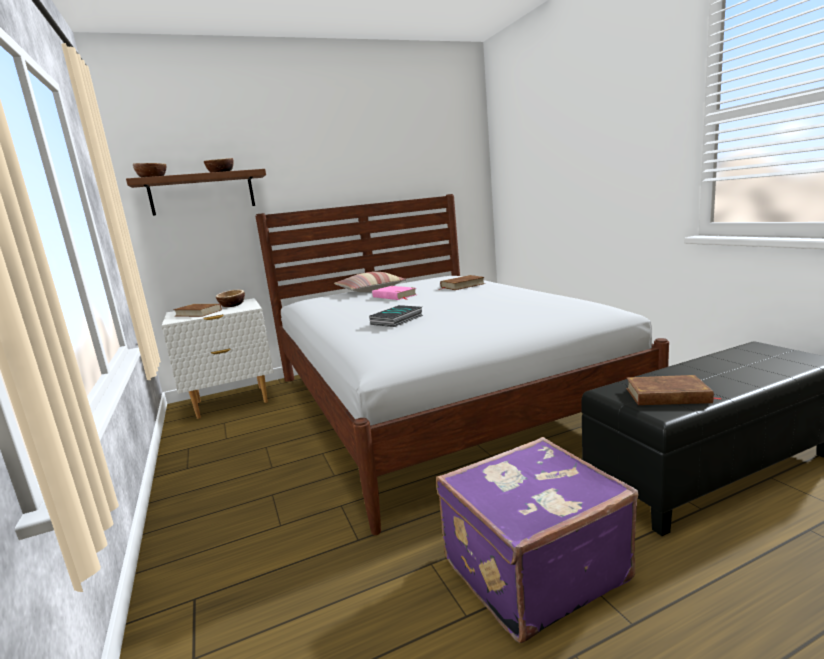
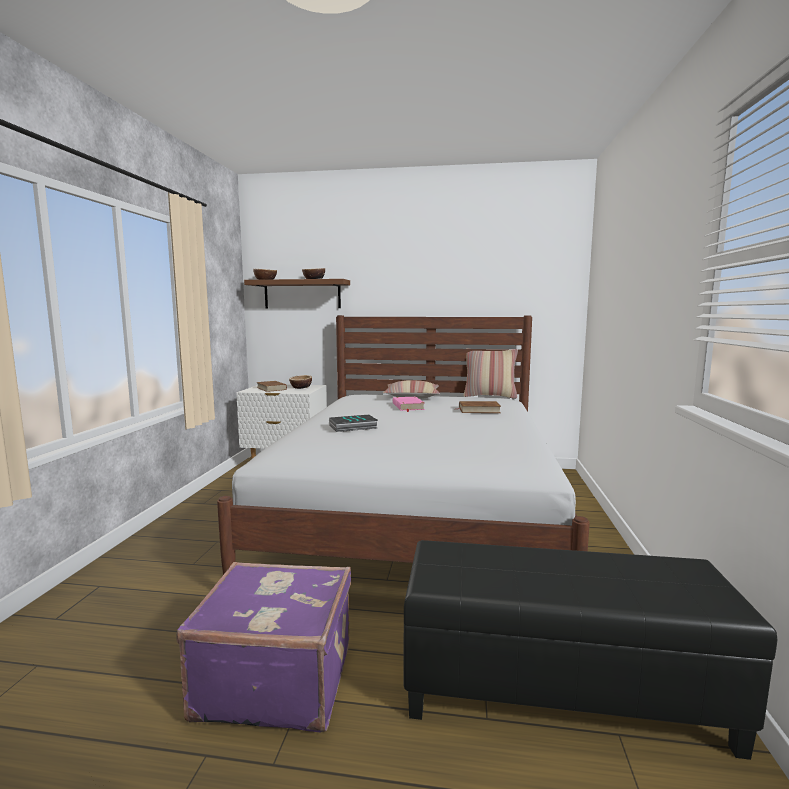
camera: 30 degrees right, 5 degrees down
brown book [626,375,721,405] -> none
none -> pillow [463,348,518,399]

